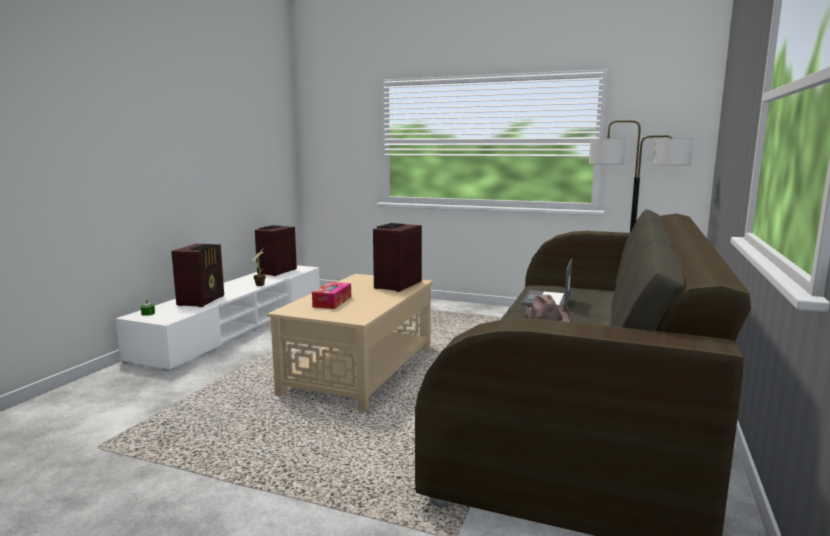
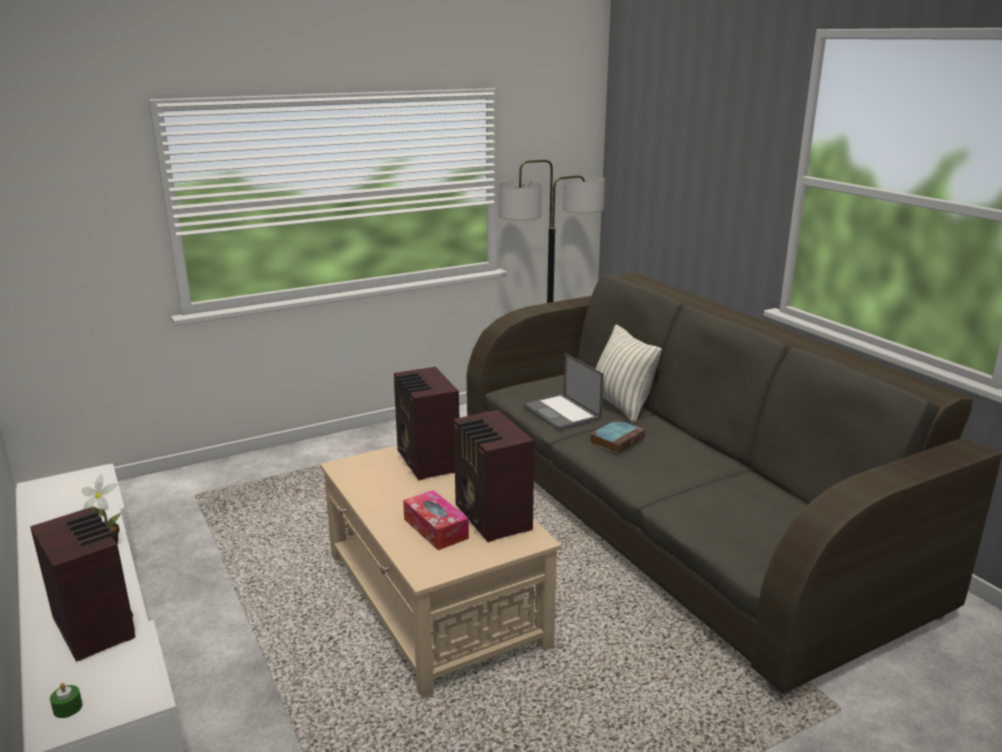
camera: 50 degrees left, 10 degrees up
radio [255,225,297,276] -> radio moved to [454,410,534,542]
brown hat [523,295,571,322] -> book [590,420,645,453]
none -> pillow [596,325,662,423]

